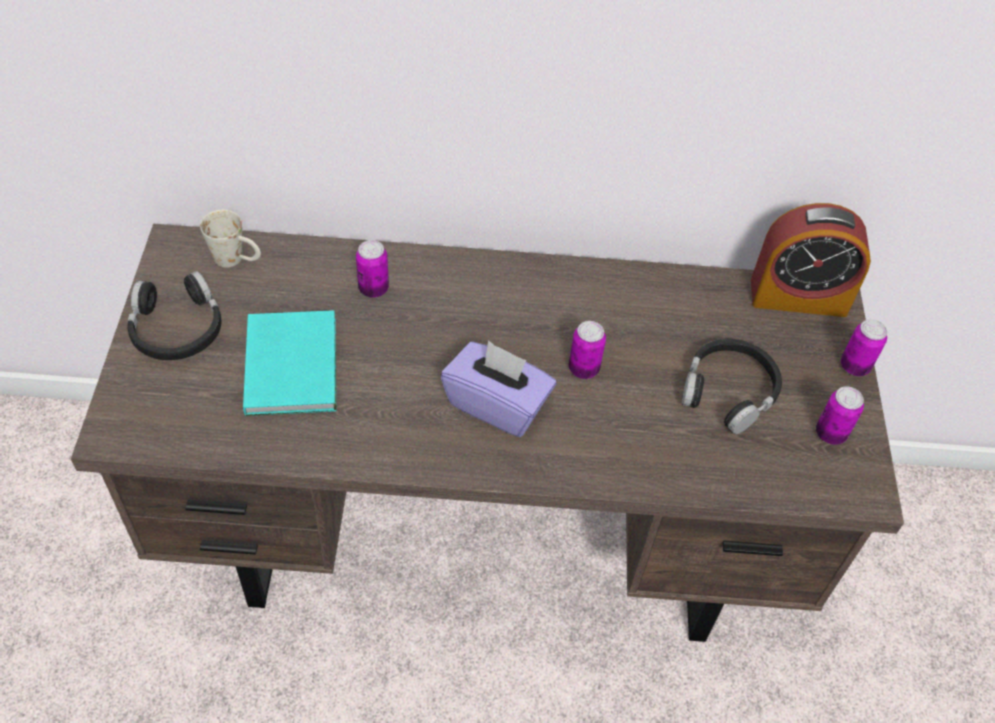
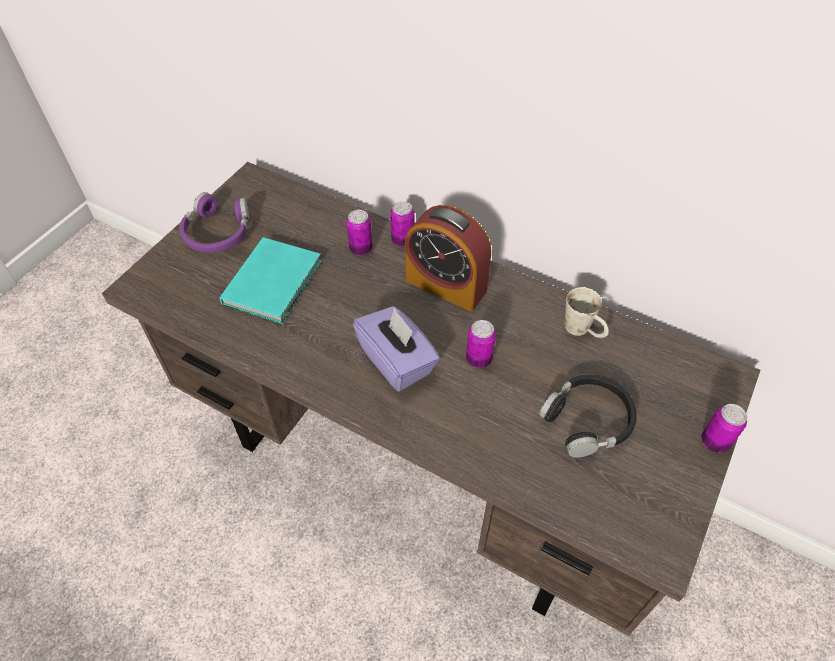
camera: 30 degrees right, 0 degrees up
black headphones [127,271,221,360] -> purple headphones [179,192,250,253]
white mug [200,210,261,268] -> white mug moved to [565,287,609,338]
alarm clock [751,203,871,317] -> alarm clock moved to [405,205,491,311]
can [816,386,864,445] -> can moved to [390,201,415,247]

